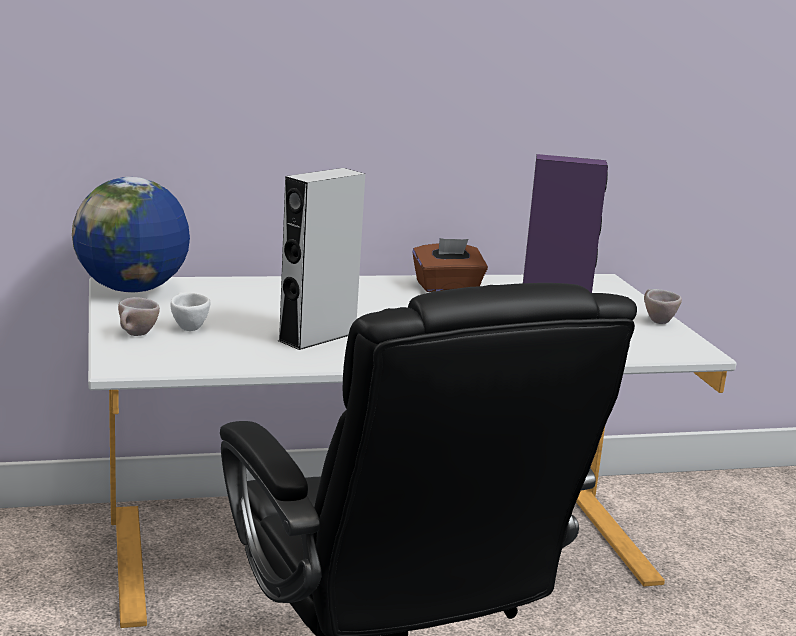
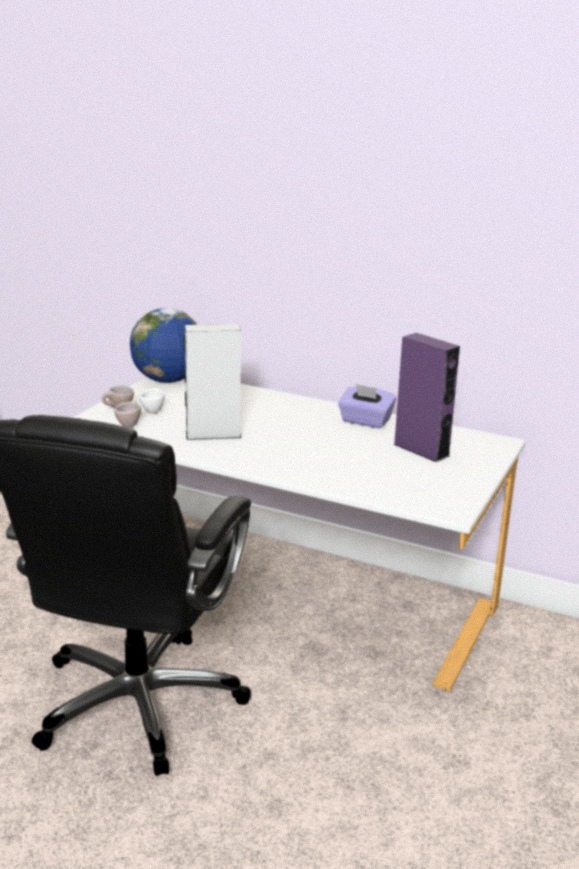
camera: 40 degrees right, 5 degrees up
brown tissue box [412,238,488,292] -> purple tissue box [338,384,396,428]
beige cup [644,289,682,324] -> beige cup moved to [114,401,141,428]

